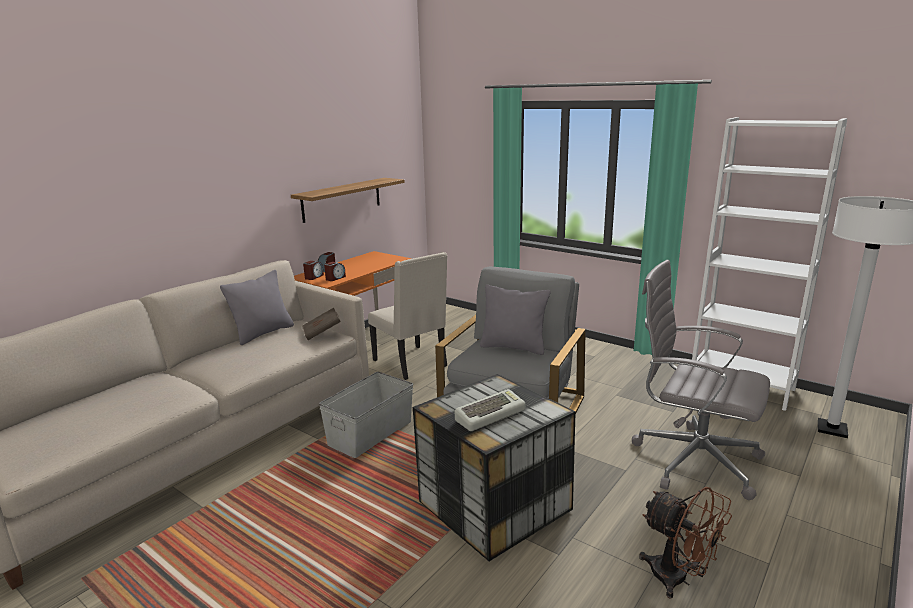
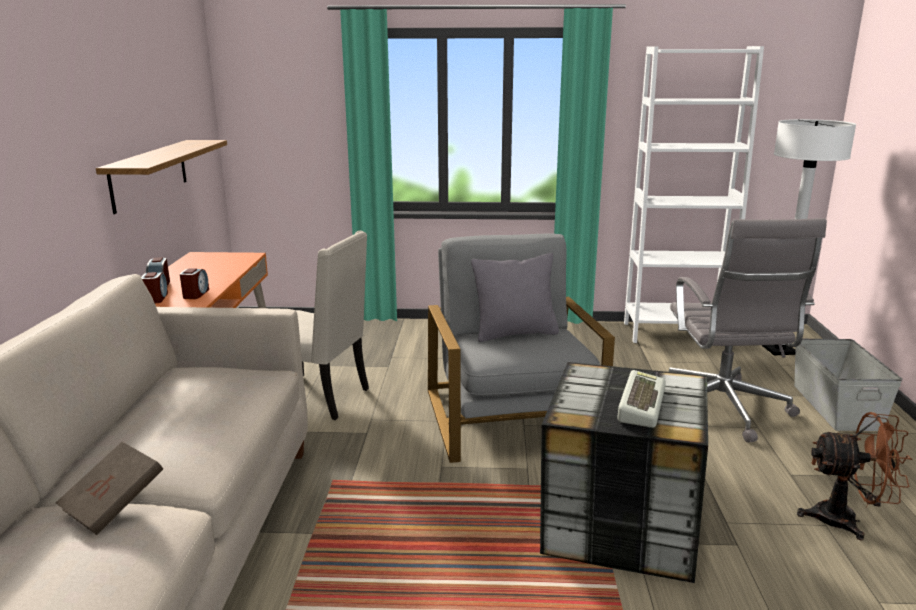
camera: 35 degrees left, 0 degrees up
grey pillow [220,270,294,345] -> none
brown book [302,308,341,340] -> brown book moved to [56,442,163,535]
grey storage box [319,372,413,458] -> grey storage box moved to [794,339,903,431]
grey office chair [632,260,770,500] -> grey office chair turned 90 degrees counterclockwise [669,218,827,442]

